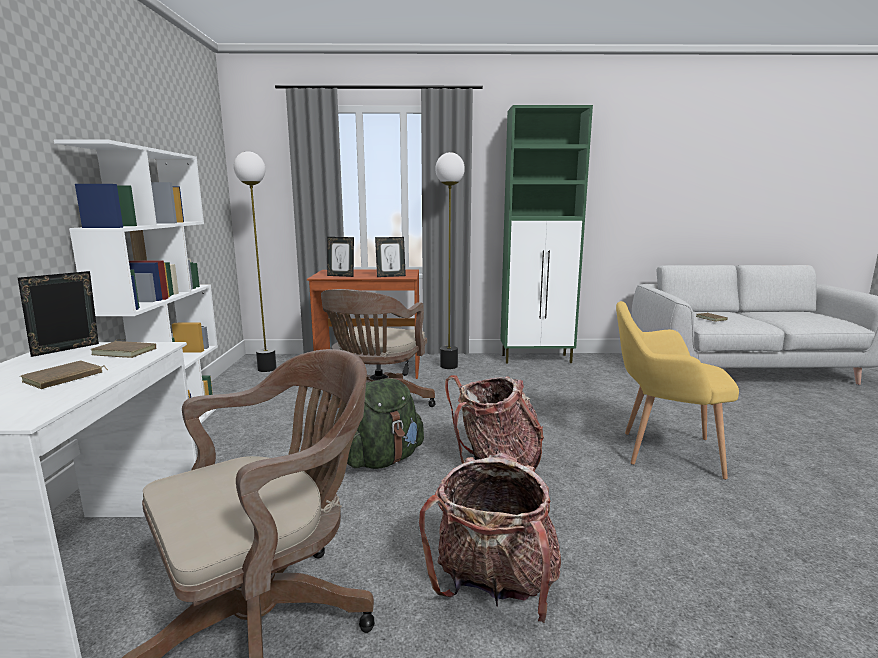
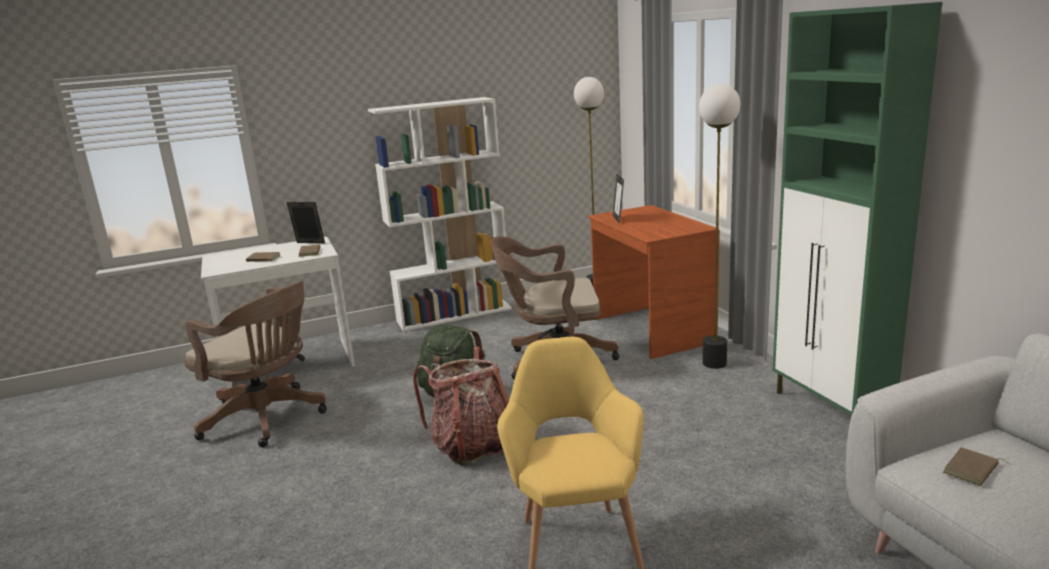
camera: 70 degrees right, 5 degrees up
picture frame [375,237,406,277] -> none
backpack [419,453,561,623] -> none

